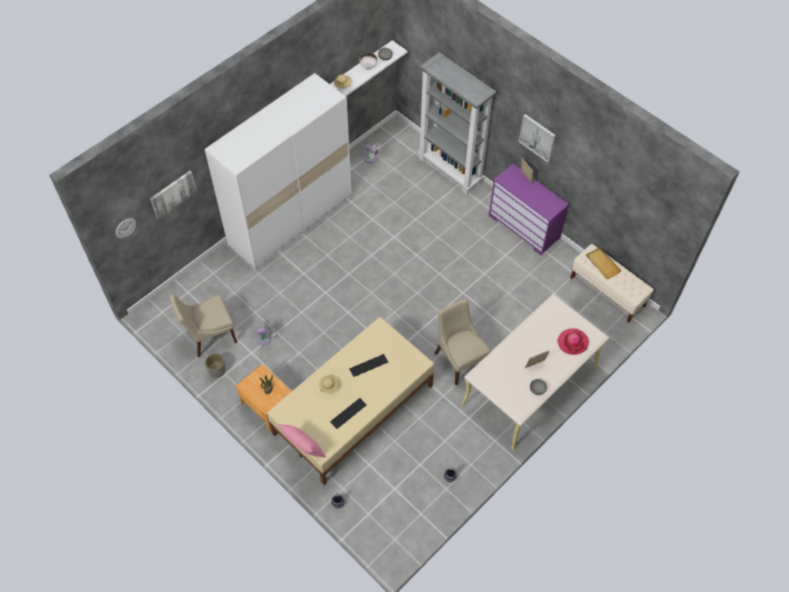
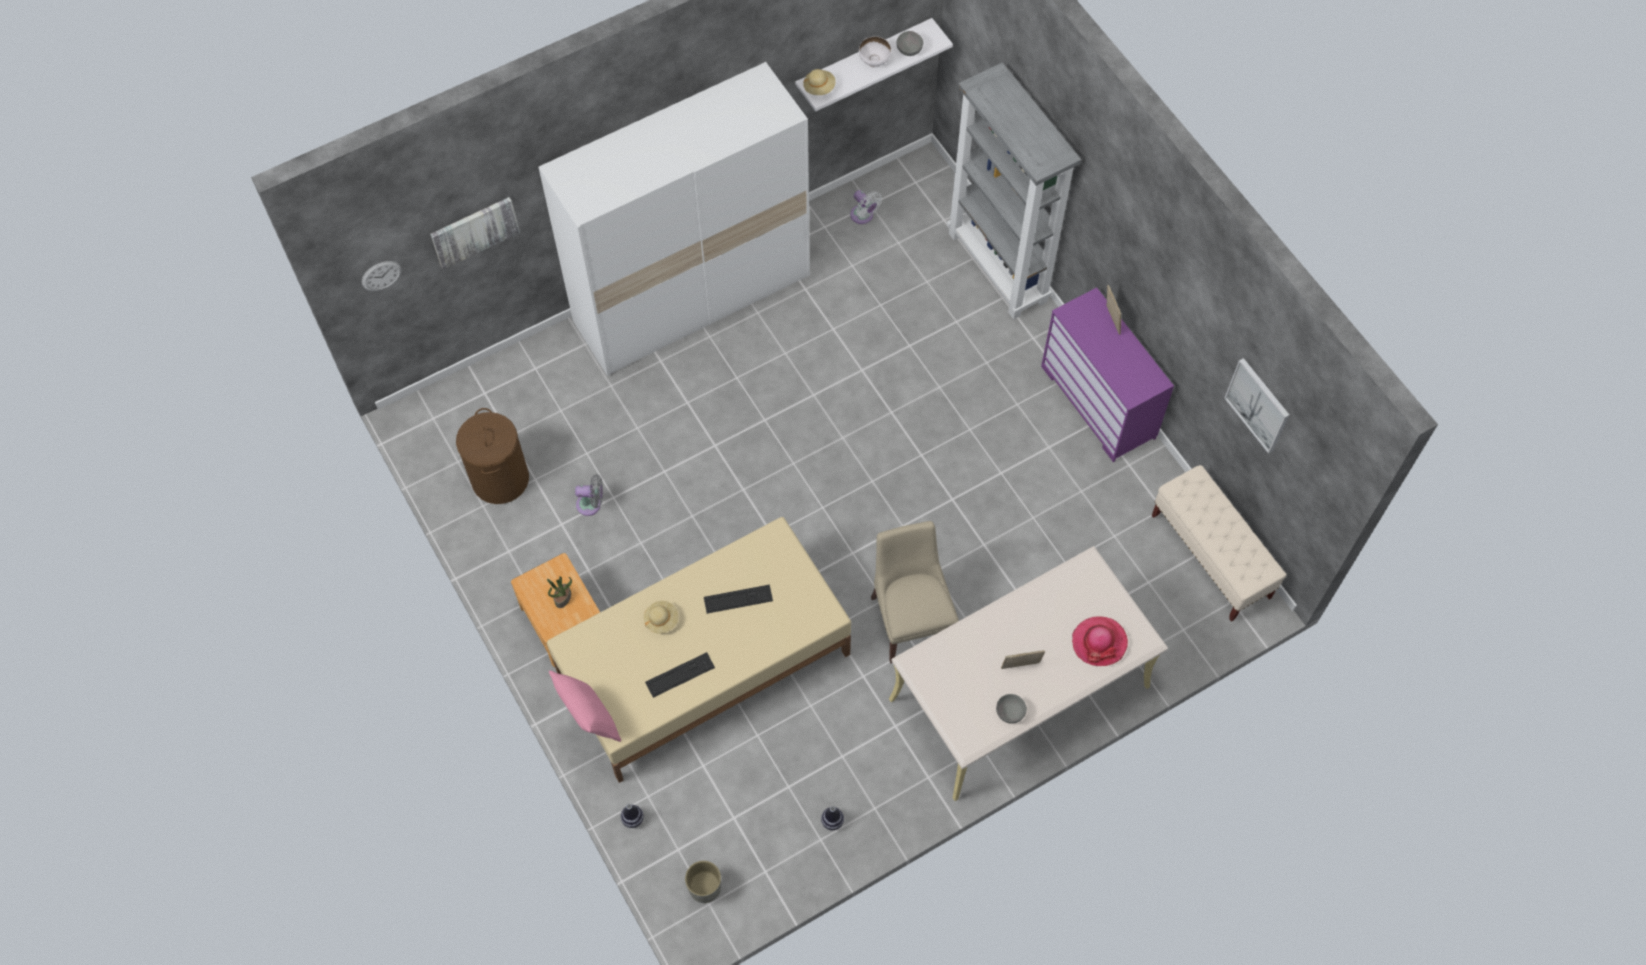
camera: 15 degrees right, 5 degrees up
beige chair [169,294,237,357] -> brown laundry basket [456,408,529,504]
grey planter [205,353,226,378] -> grey planter moved to [685,861,721,903]
picture [519,114,556,162] -> picture moved to [1224,358,1289,454]
beige tray [586,248,622,279] -> none

